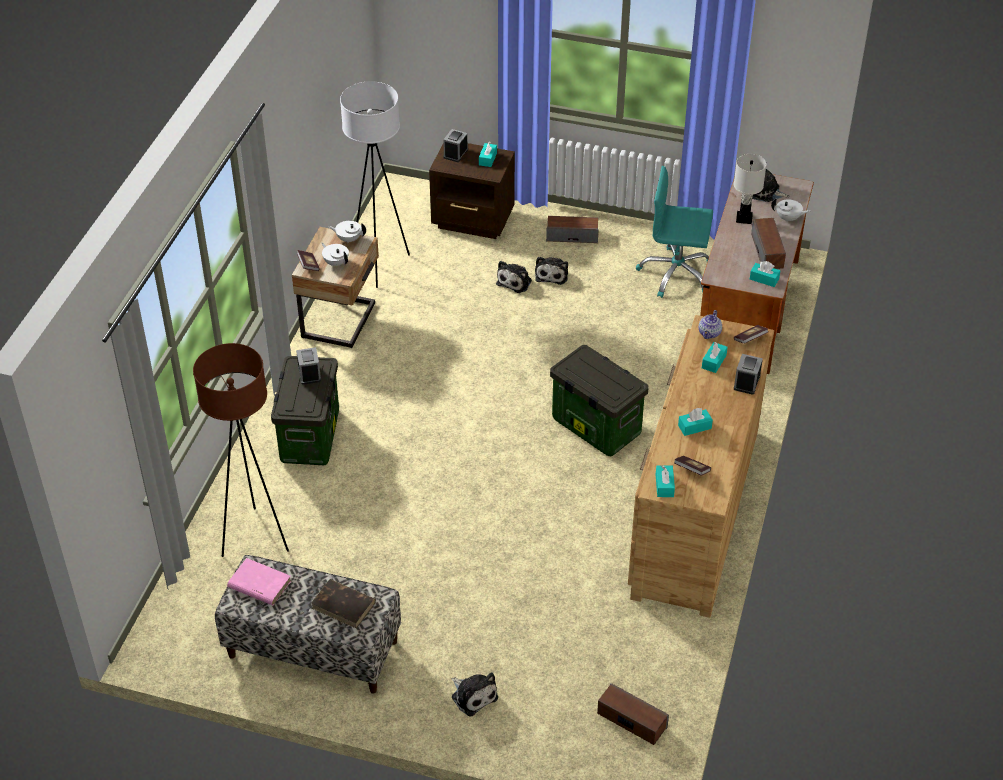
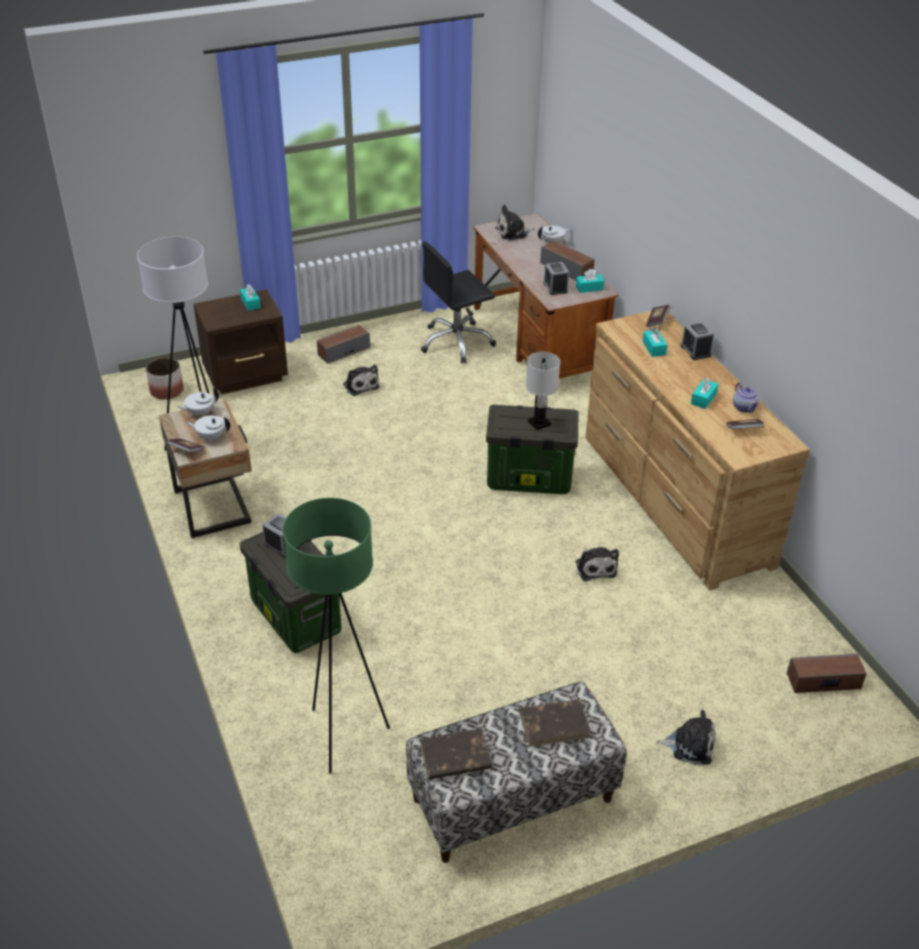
camera: 40 degrees left, 5 degrees down
brown floor lamp [193,343,289,557] -> green floor lamp [283,498,390,774]
pink book [227,558,291,605] -> brown book [420,728,492,780]
alarm clock [443,129,468,162] -> alarm clock moved to [544,262,569,295]
plush toy [496,261,532,293] -> plush toy moved to [576,547,619,581]
turquoise office chair [636,166,713,298] -> black office chair [421,241,496,364]
turquoise tissue box [656,465,675,497] -> none
teapot [699,310,722,339] -> teapot moved to [733,383,759,413]
white table lamp [734,154,767,224] -> white table lamp moved to [526,352,560,430]
none -> planter [146,357,184,399]

